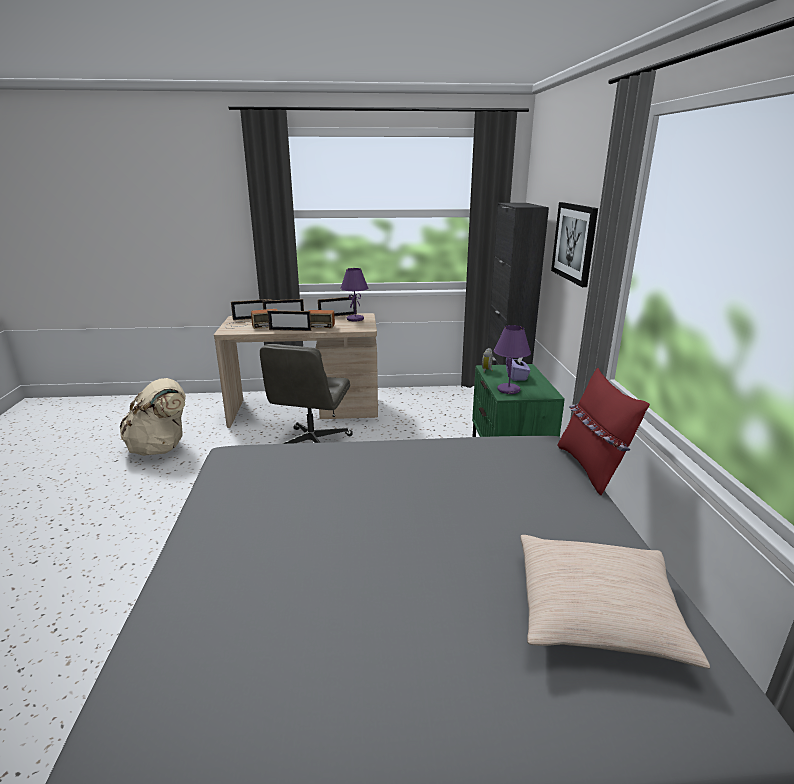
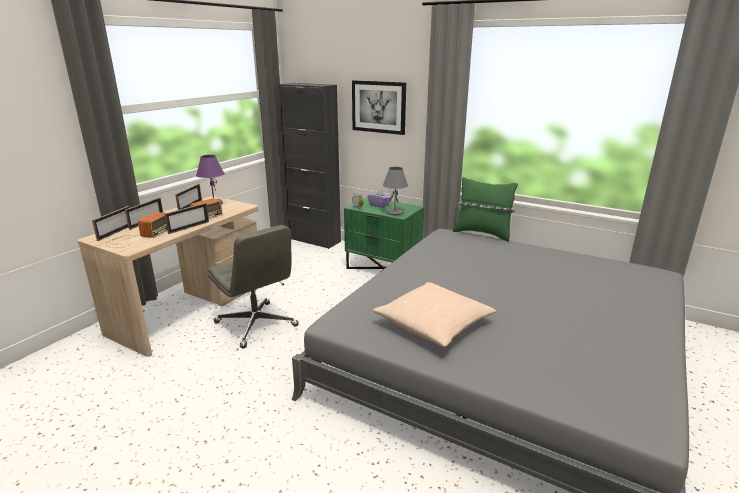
camera: 55 degrees left, 0 degrees up
beige backpack [119,378,186,456] -> none
purple table lamp [494,325,531,394] -> grey table lamp [383,167,408,215]
beige pillow [520,535,710,669] -> beige pillow moved to [373,282,496,347]
red pillow [557,368,650,495] -> green pillow [453,177,518,241]

